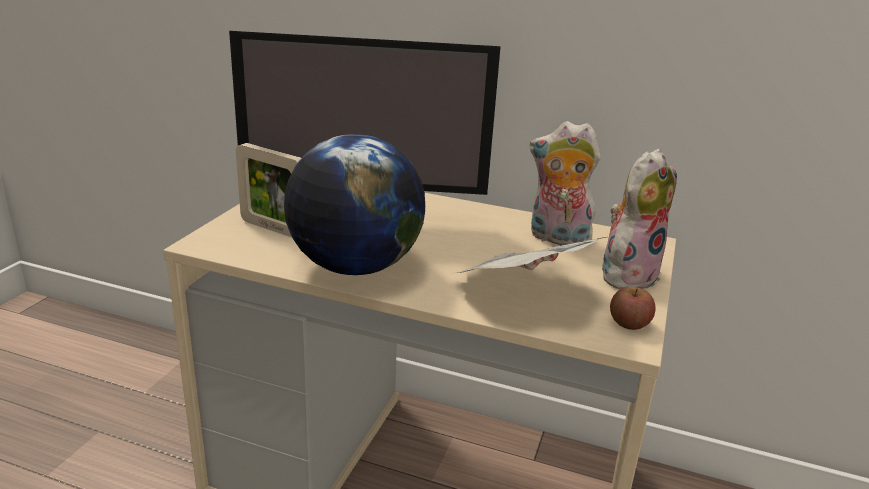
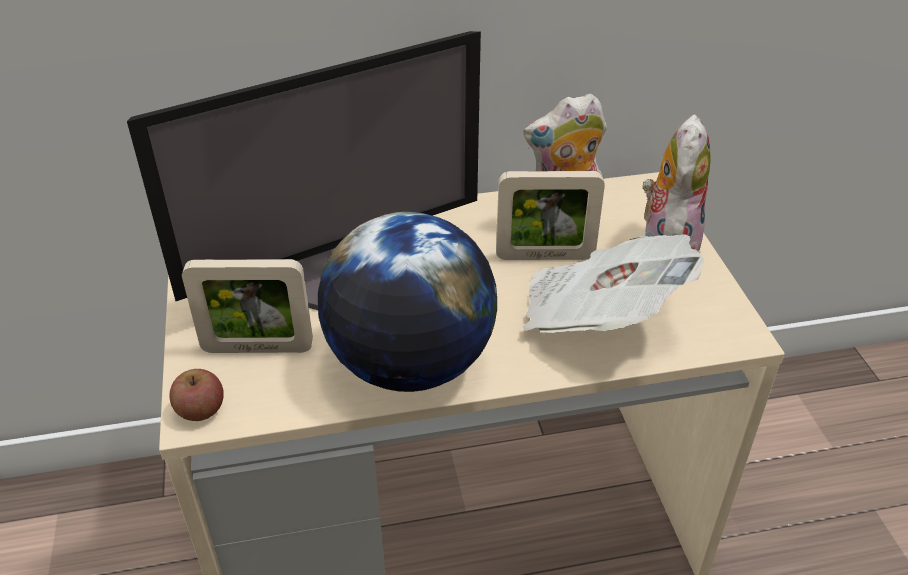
camera: 30 degrees left, 15 degrees up
apple [610,287,656,330] -> apple moved to [169,369,224,421]
none -> picture frame [496,171,605,260]

